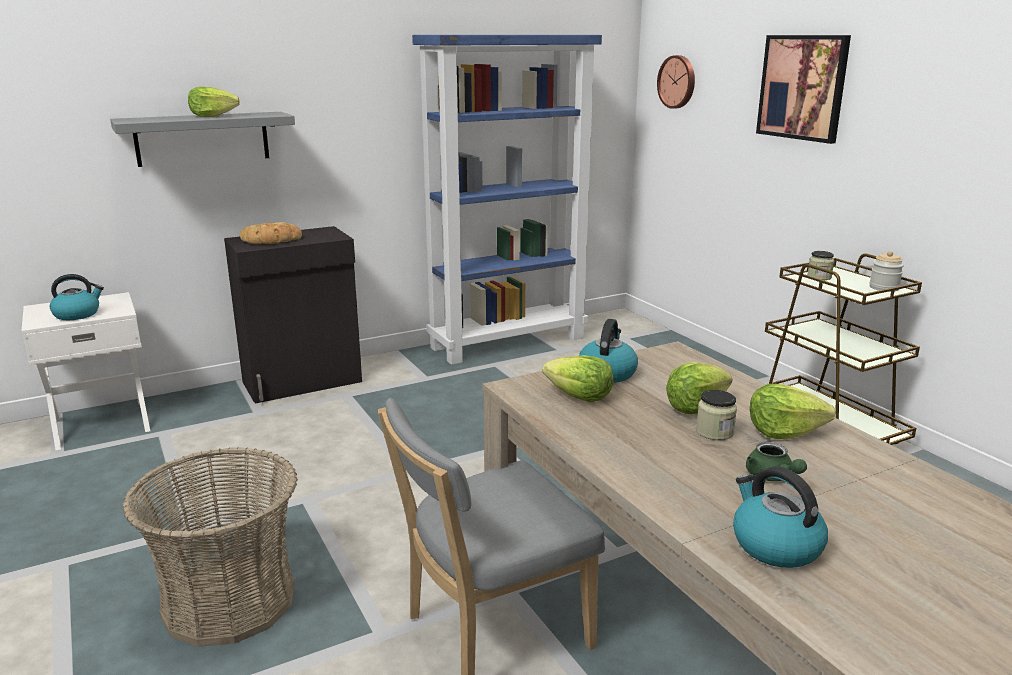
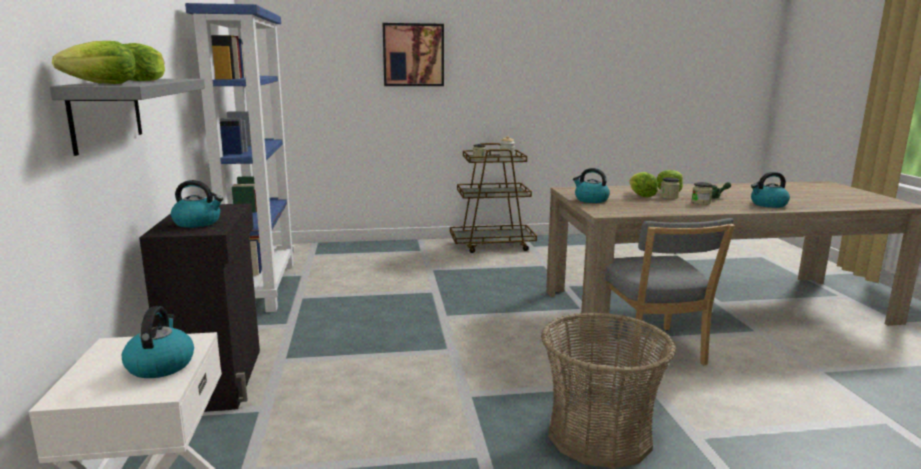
camera: 70 degrees left, 5 degrees down
bread [240,222,302,245] -> kettle [171,180,223,228]
lettuce [542,355,613,402] -> lettuce moved to [52,41,136,84]
wall clock [657,55,695,109] -> none
none -> jar [691,182,713,205]

